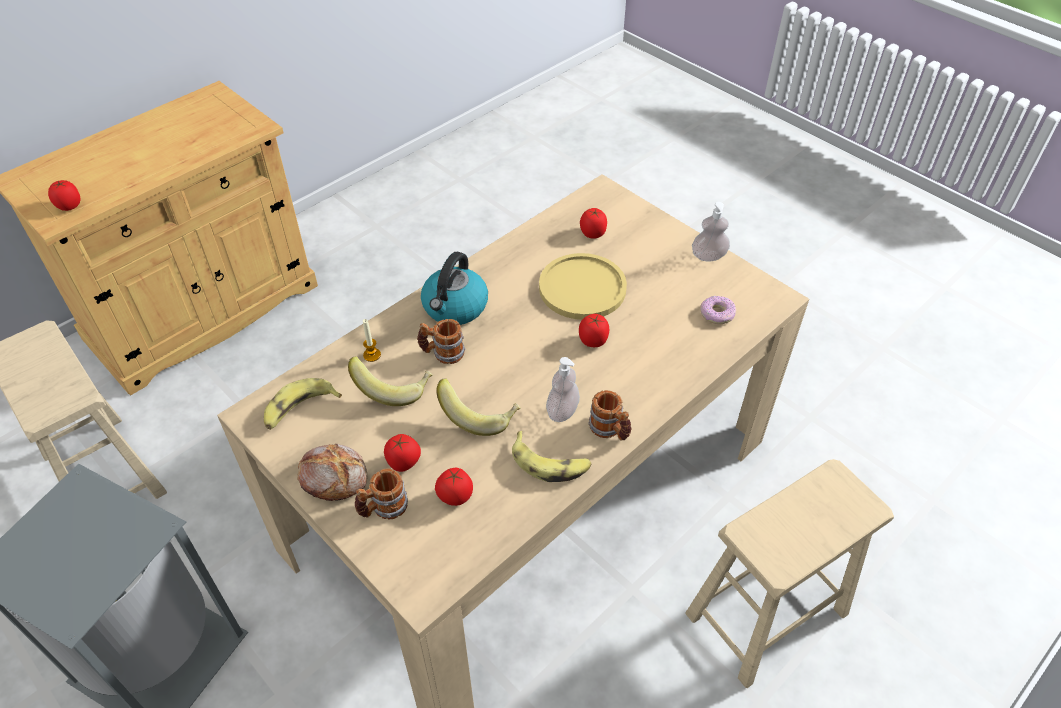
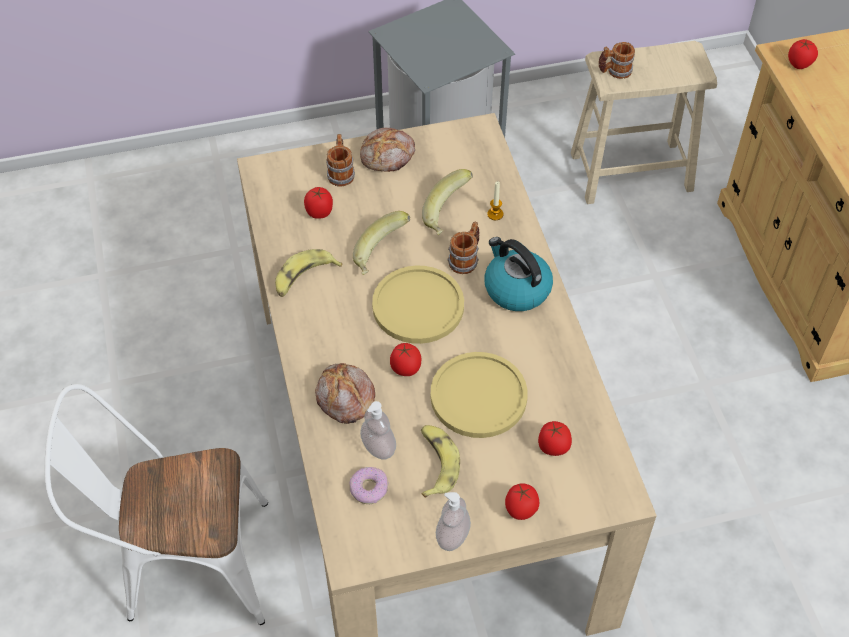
camera: 120 degrees right, 5 degrees up
banana [264,378,342,430] -> banana moved to [421,425,460,498]
tomato [384,434,421,472] -> tomato moved to [505,483,539,520]
soap dispenser [546,357,580,422] -> soap dispenser moved to [360,401,396,460]
mug [588,390,632,441] -> mug moved to [598,42,635,79]
beige stool [686,459,894,688] -> white chair [45,384,268,625]
none -> bread [315,363,375,424]
none -> yellow plate [372,266,464,344]

